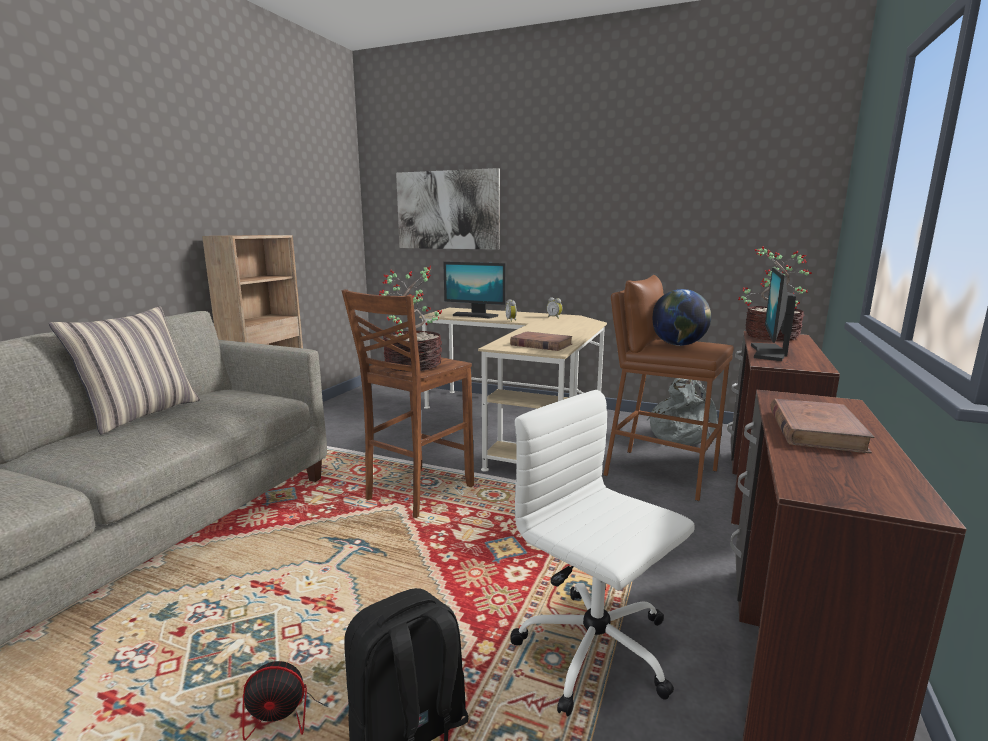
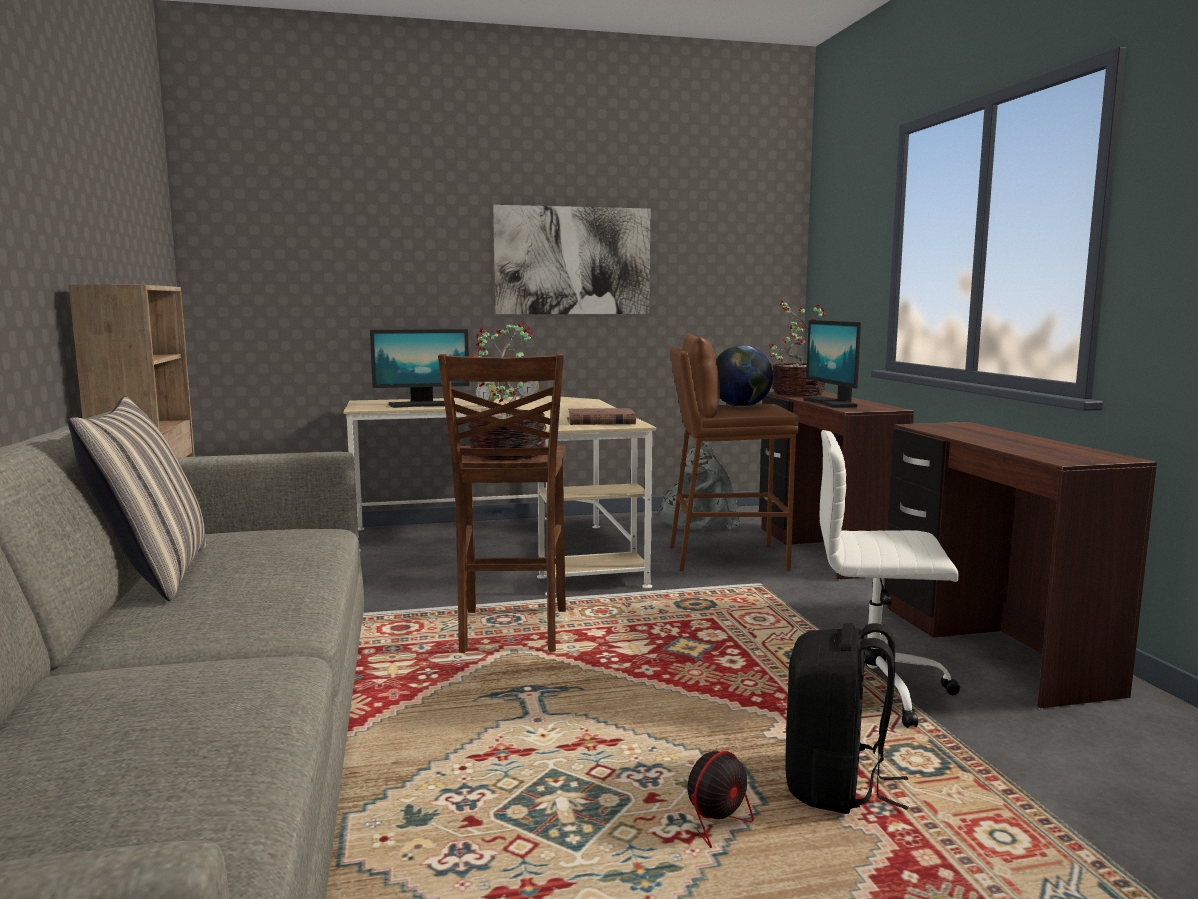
camera: 35 degrees left, 5 degrees down
picture [396,168,500,250] -> picture moved to [493,205,650,314]
brown book [771,399,875,453] -> none

